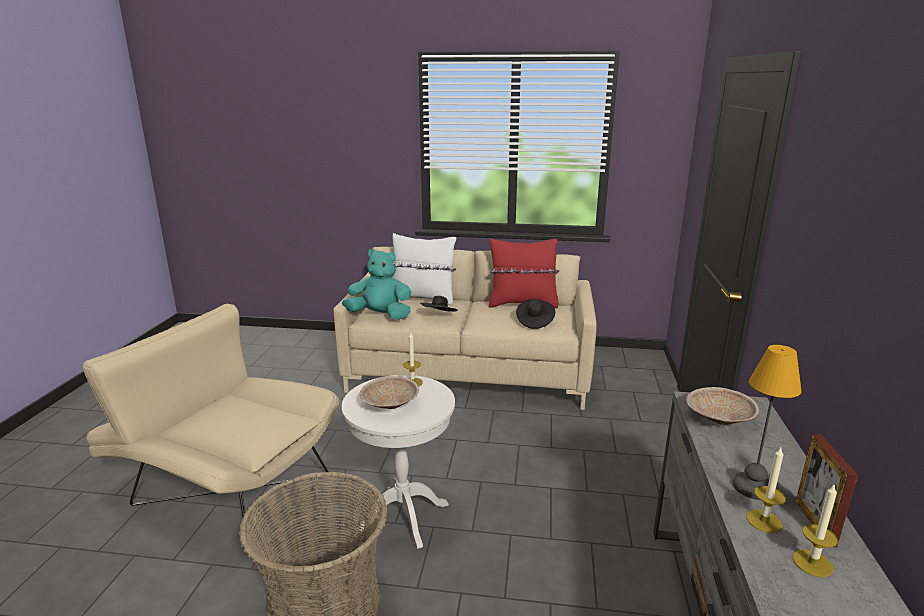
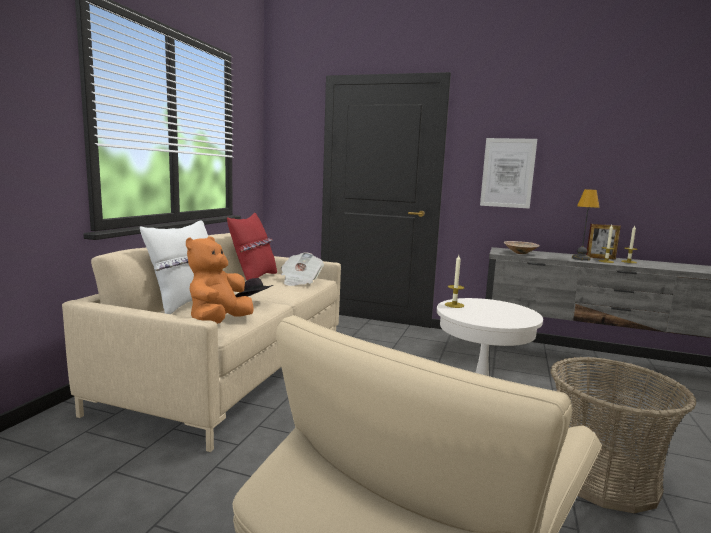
camera: 80 degrees left, 10 degrees down
turquoise plush toy [342,249,411,320] -> orange plush toy [186,236,253,324]
beige bowl [360,376,419,409] -> none
black hat [516,299,555,329] -> newspaper [281,252,324,286]
none -> picture [480,138,537,209]

